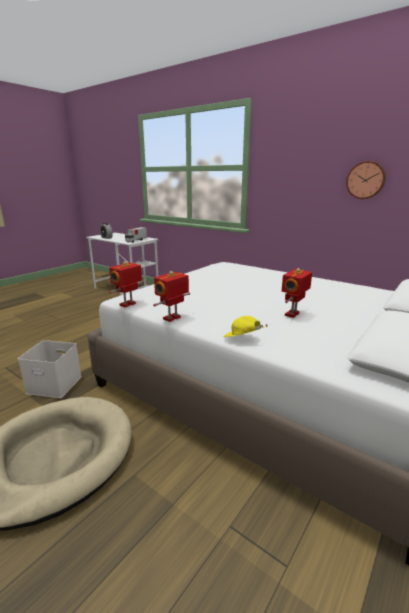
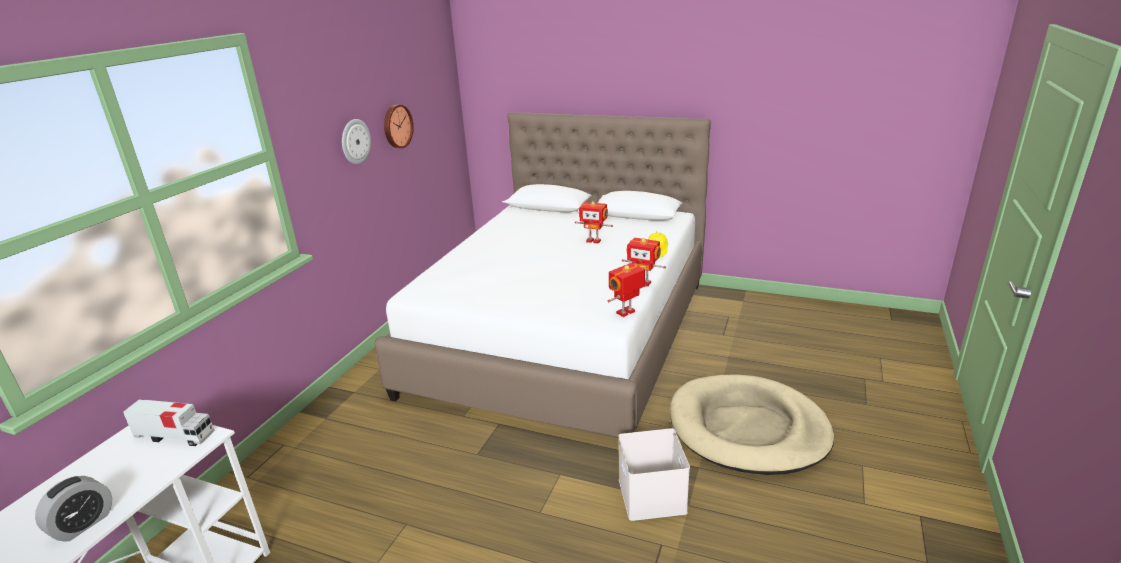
camera: 105 degrees left, 5 degrees up
toy robot [109,261,144,308] -> toy robot turned 120 degrees clockwise [608,263,646,317]
none -> wall clock [342,119,371,164]

